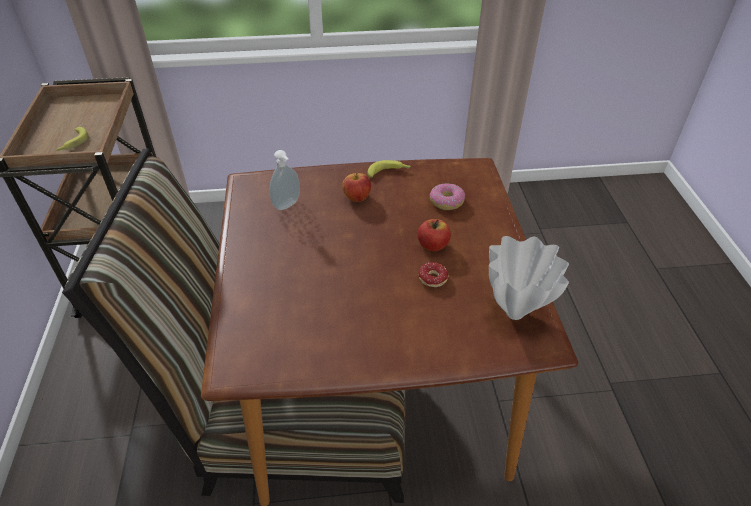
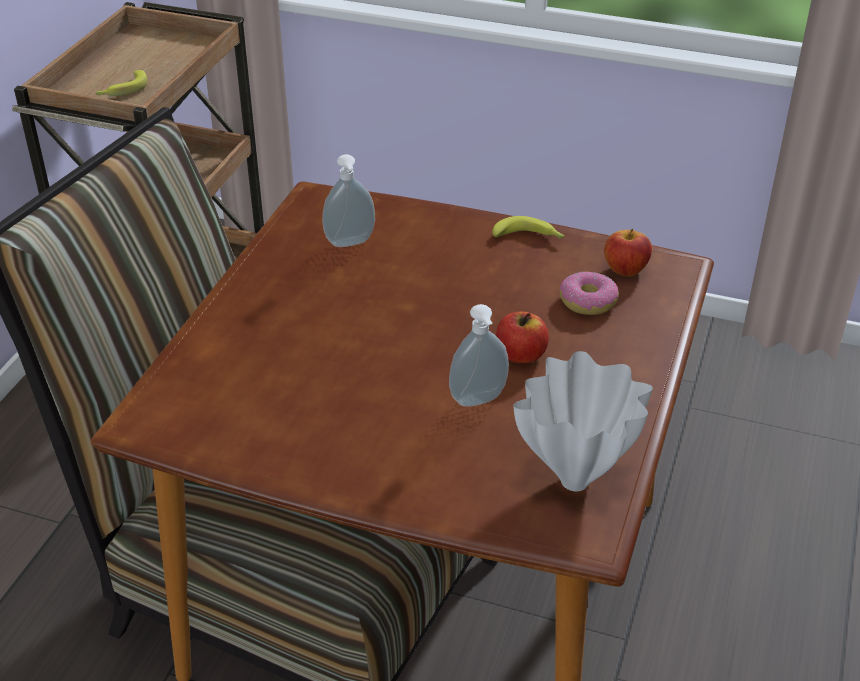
camera: 25 degrees right, 5 degrees down
apple [342,173,371,202] -> apple moved to [604,229,652,277]
donut [418,262,449,287] -> soap dispenser [449,304,509,407]

